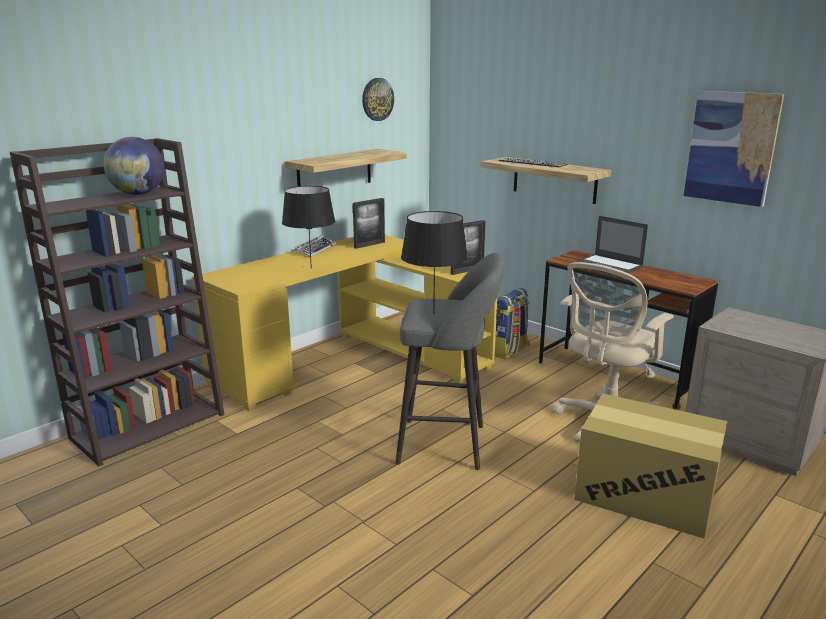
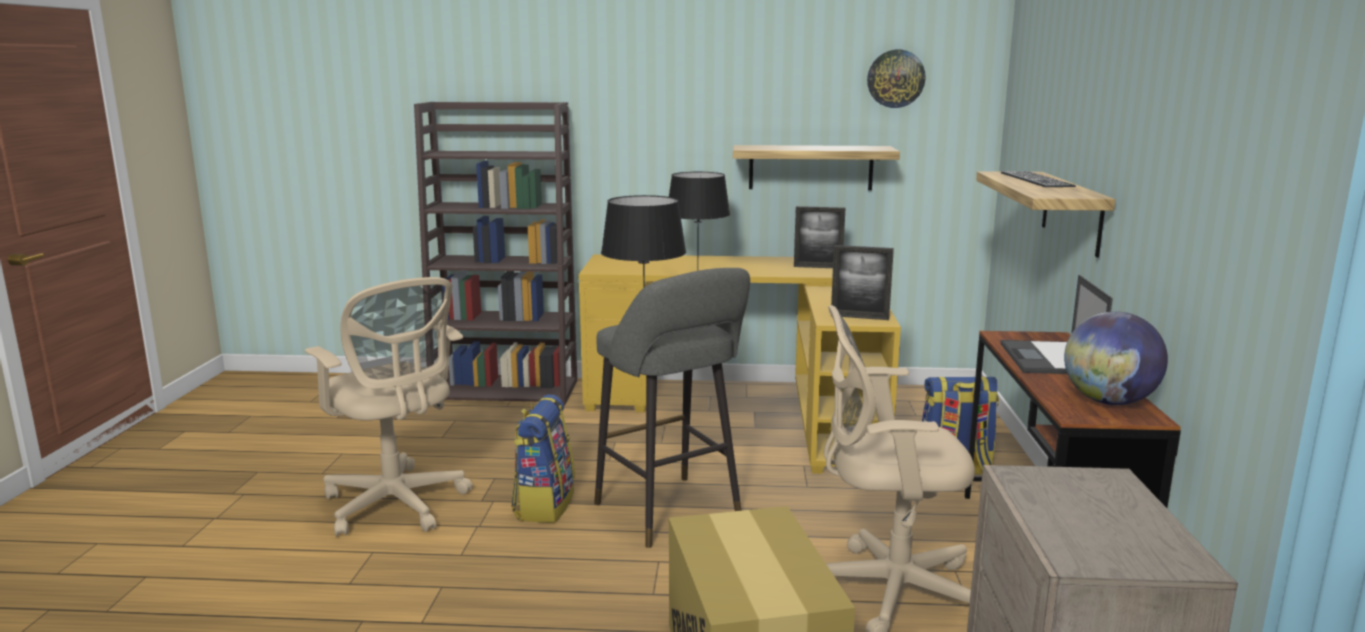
camera: 50 degrees right, 5 degrees down
globe [104,137,165,195] -> globe moved to [1064,311,1168,405]
keyboard [295,235,336,257] -> none
picture [684,91,784,207] -> none
none -> beige office chair [305,277,473,537]
none -> backpack [511,394,575,523]

